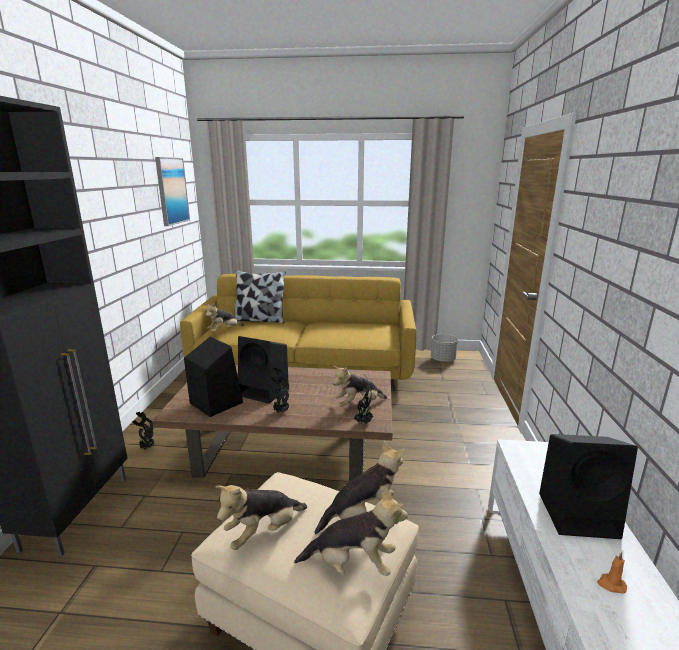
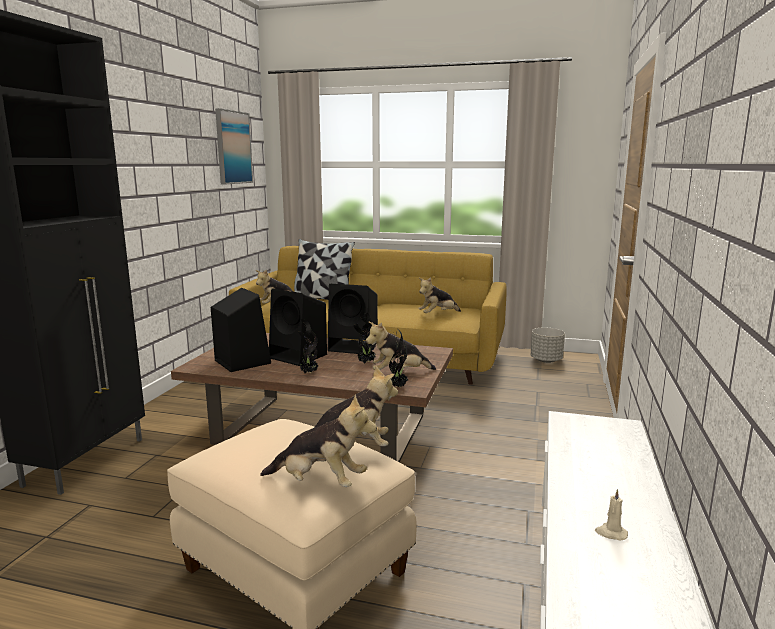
camera: 10 degrees right, 5 degrees down
potted plant [132,412,154,450] -> potted plant moved to [354,312,376,363]
plush toy [215,485,307,550] -> plush toy moved to [418,277,461,313]
black speaker [539,434,638,539] -> black speaker moved to [328,284,378,354]
orange candle [597,552,627,594] -> beige candle [595,489,628,540]

